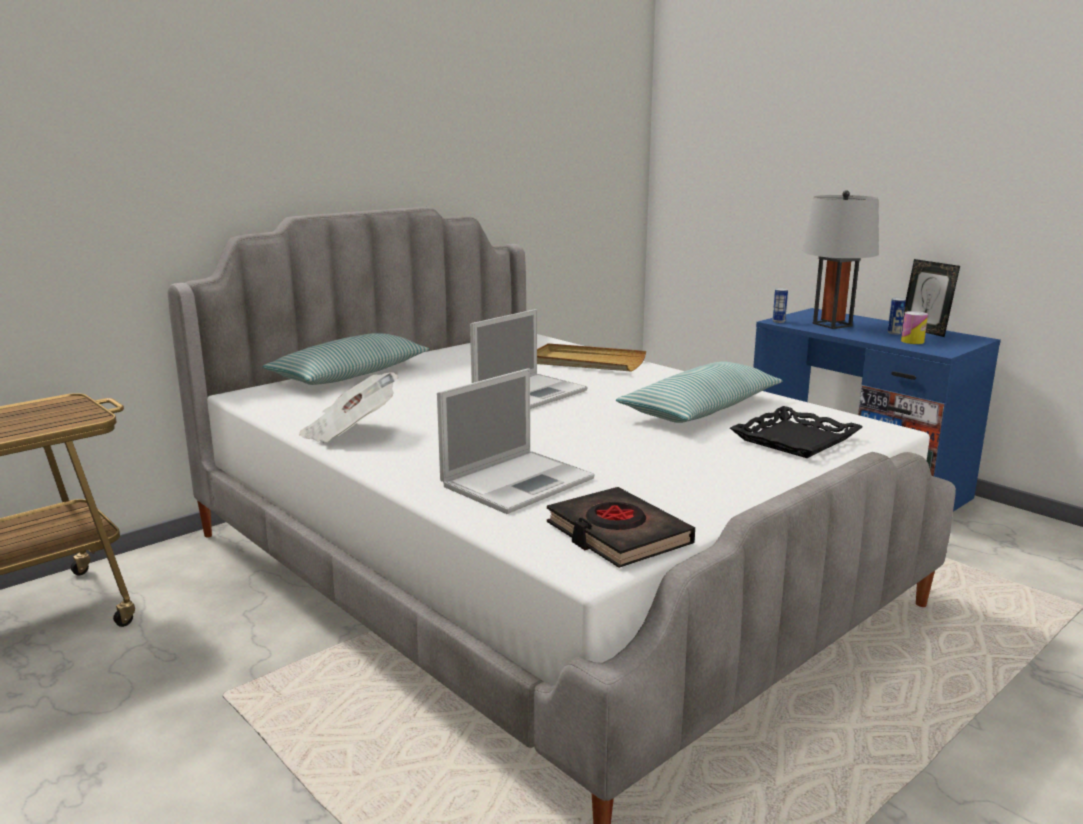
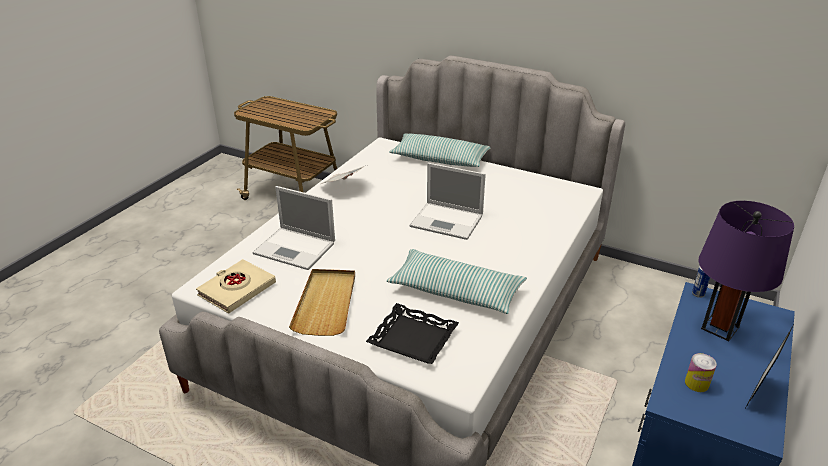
camera: 70 degrees right, 15 degrees up
beige tray [537,343,646,372] -> beige tray moved to [289,269,355,336]
black book [547,487,695,568] -> beige book [196,259,276,314]
grey table lamp [802,190,879,329] -> purple table lamp [698,201,794,341]
can [888,298,906,334] -> none

